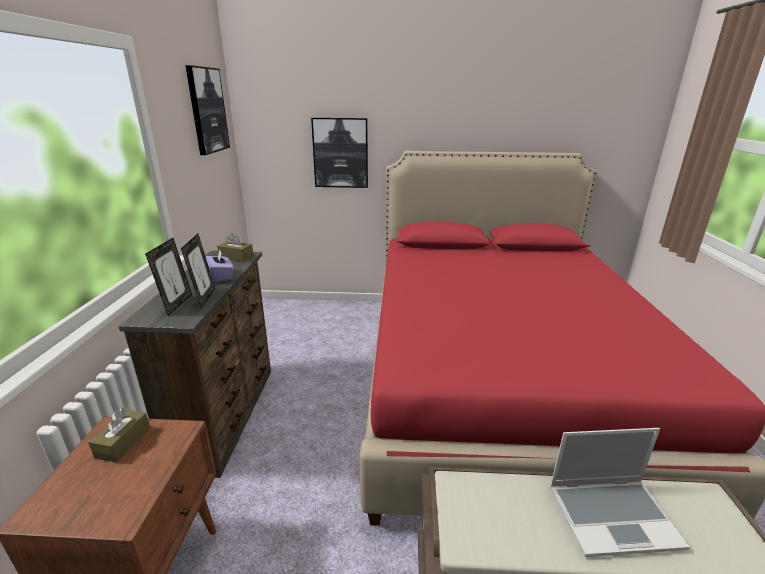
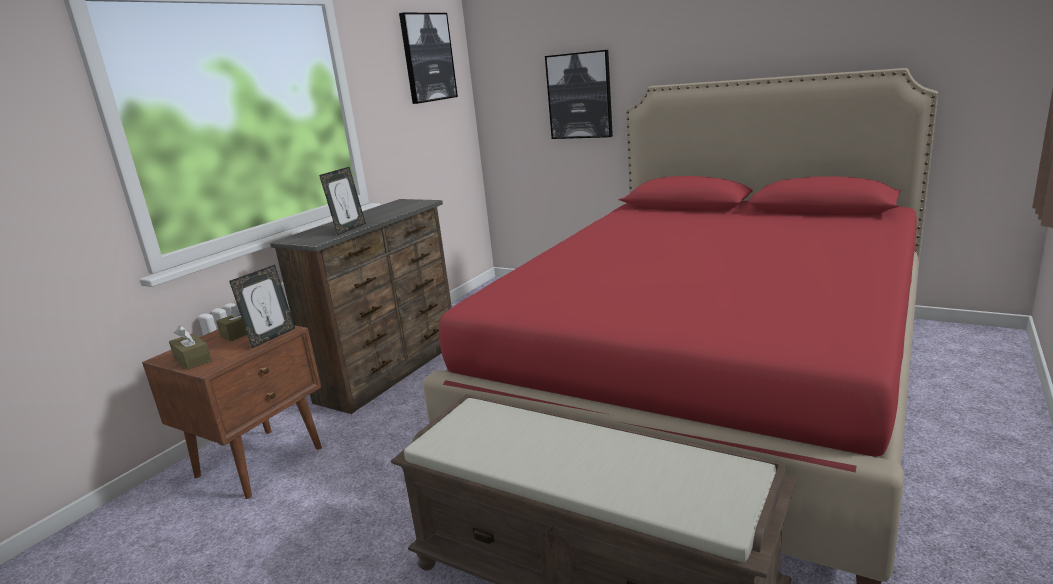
camera: 30 degrees right, 5 degrees down
picture frame [145,238,192,316] -> picture frame moved to [229,265,295,348]
purple tissue box [206,250,234,283] -> none
brown tissue box [217,233,254,262] -> brown tissue box moved to [169,325,212,370]
laptop [550,428,690,557] -> none

